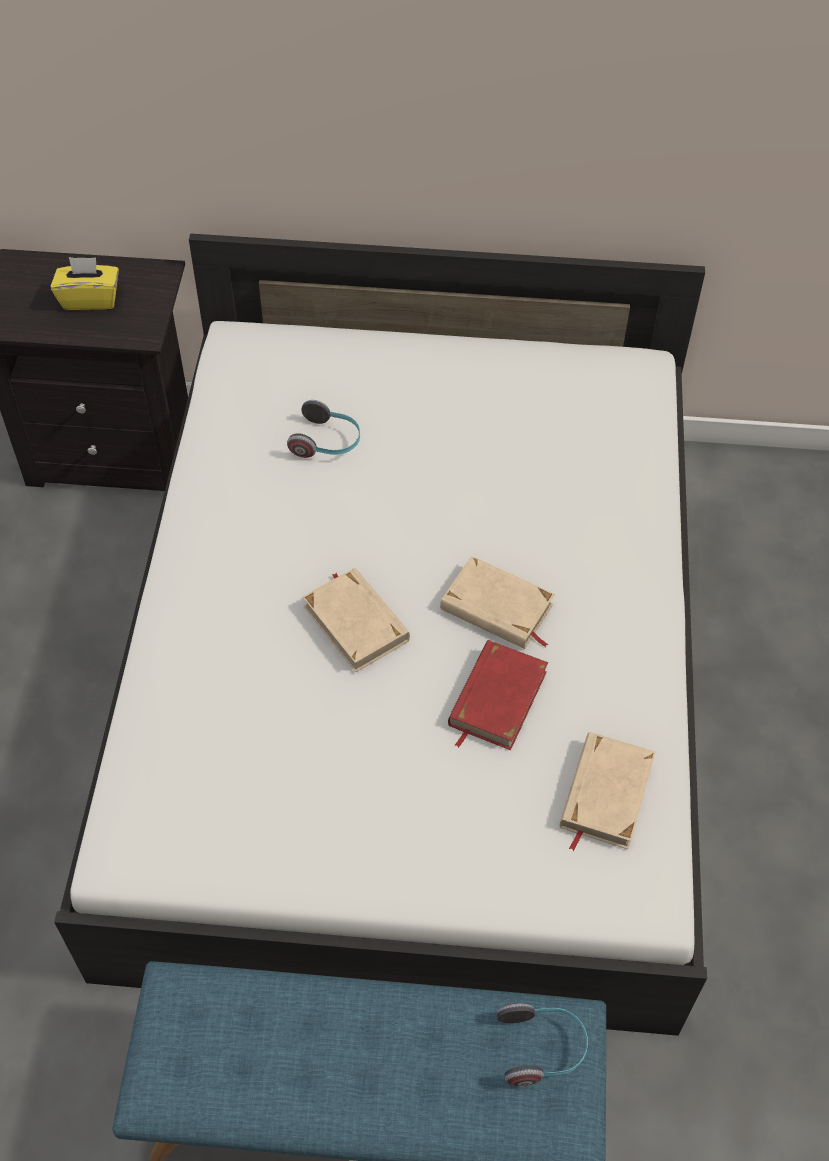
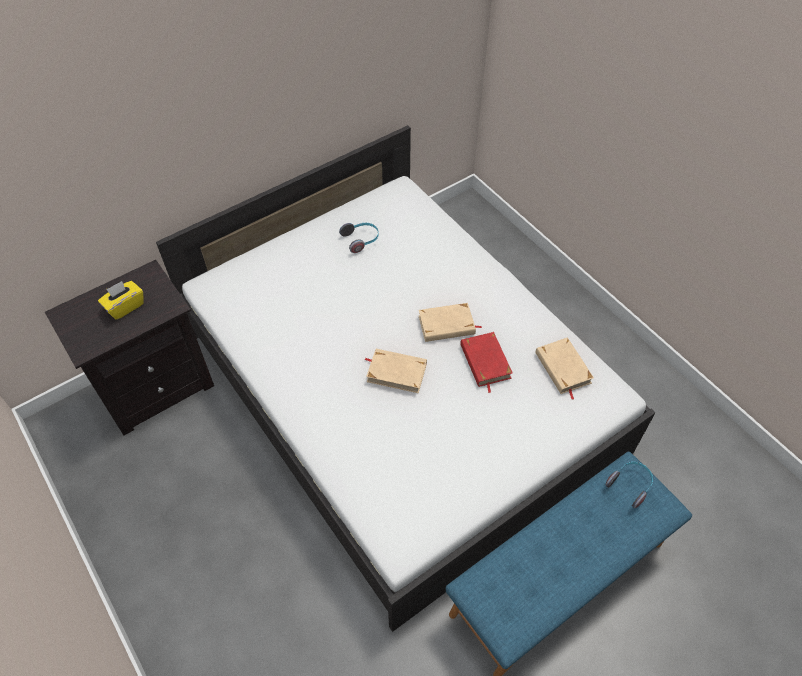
camera: 40 degrees left, 0 degrees up
headphones [287,400,360,458] -> headphones moved to [339,223,379,253]

